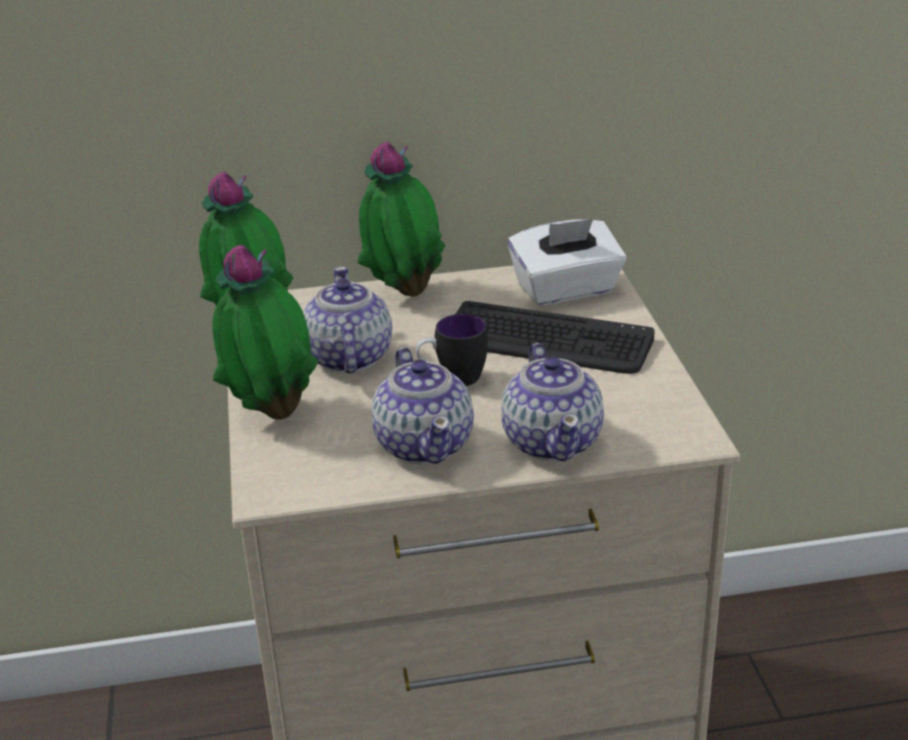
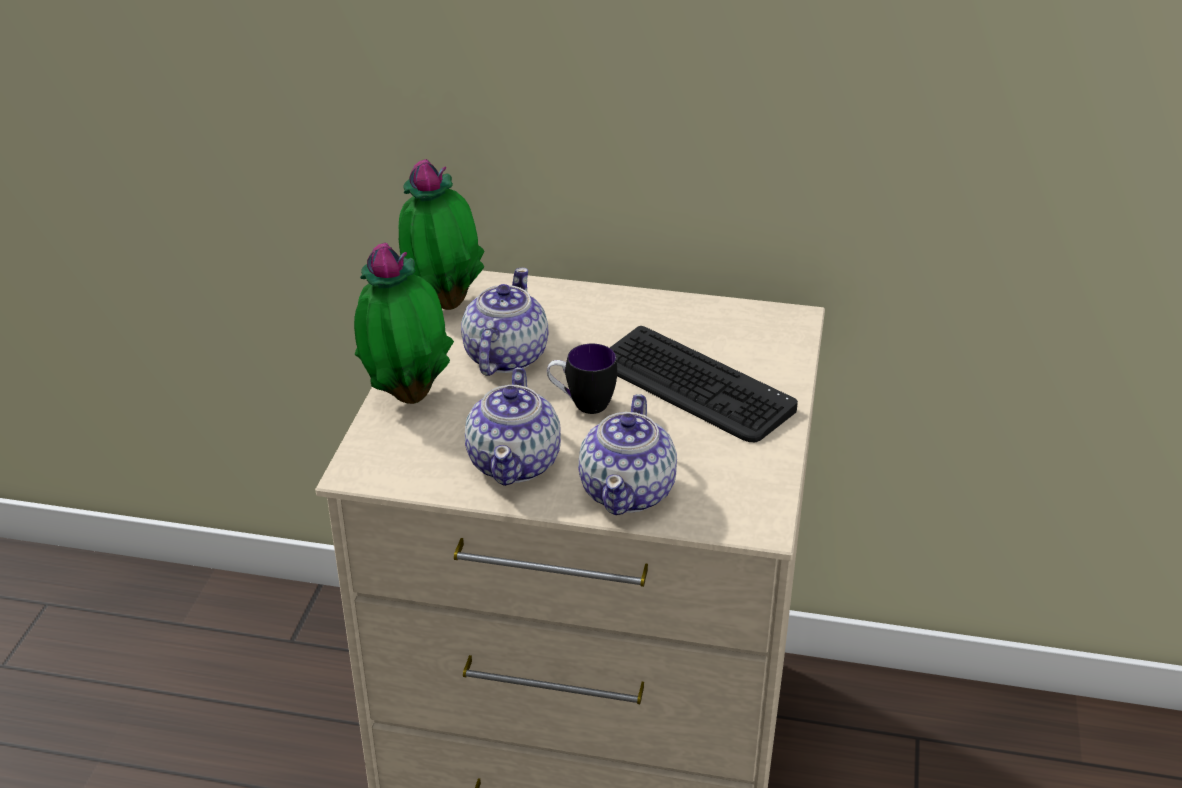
camera: 20 degrees right, 5 degrees up
potted plant [357,142,445,297] -> none
white tissue box [508,218,626,306] -> none

